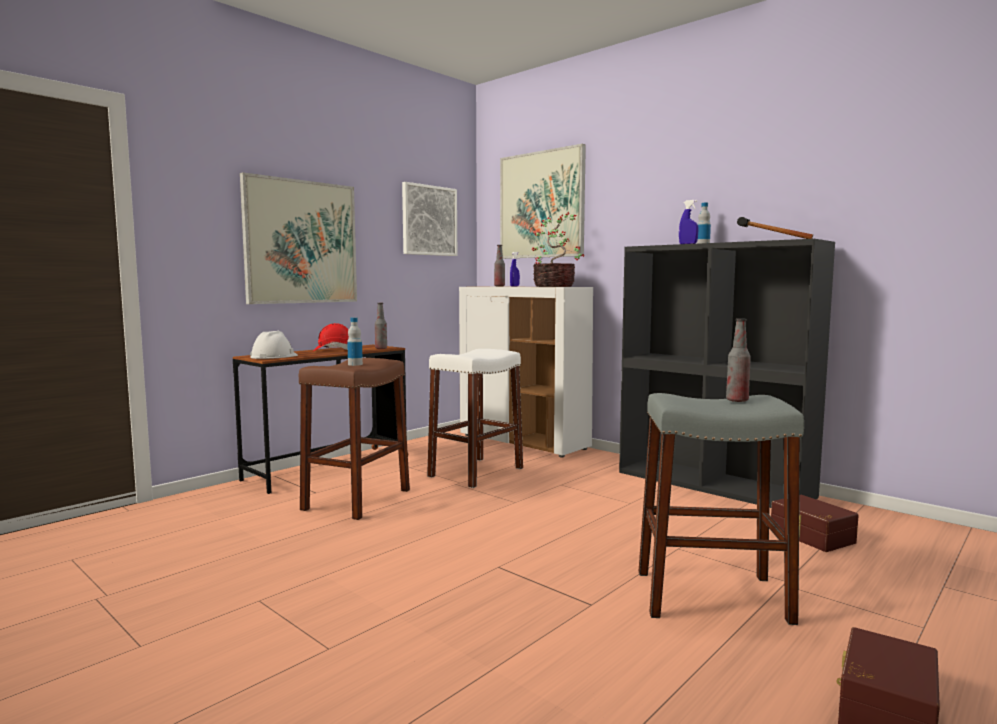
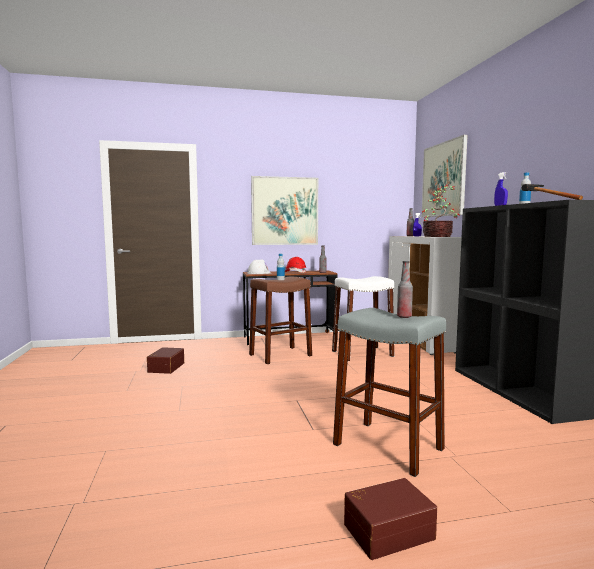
camera: 35 degrees right, 0 degrees up
picture [402,182,457,256] -> none
brown storage box [771,495,859,552] -> brown storage box moved to [147,347,184,374]

